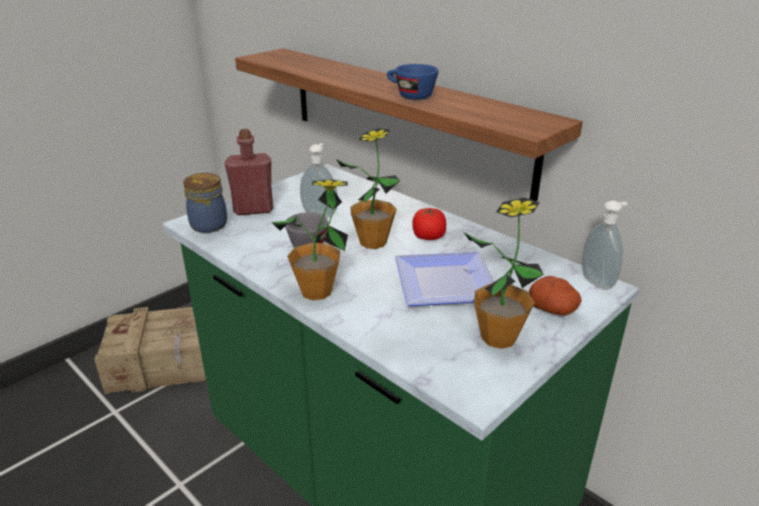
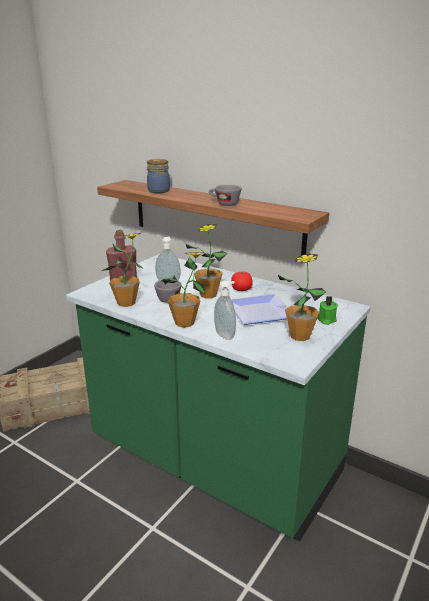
camera: 10 degrees left, 5 degrees down
jar [183,173,227,233] -> jar moved to [147,159,170,193]
blue cup [387,64,439,100] -> grey cup [209,185,242,206]
potato [529,276,582,316] -> green candle [318,296,338,325]
soap dispenser [582,201,627,290] -> soap dispenser moved to [214,281,236,340]
none -> potted plant [102,233,144,307]

